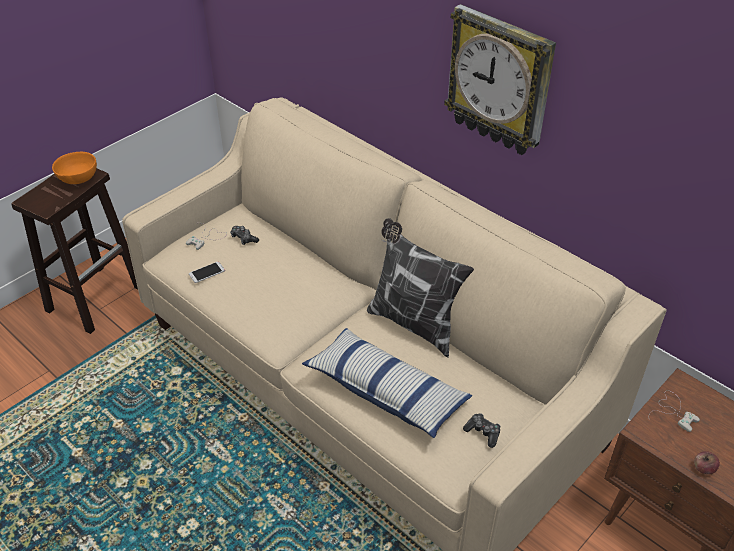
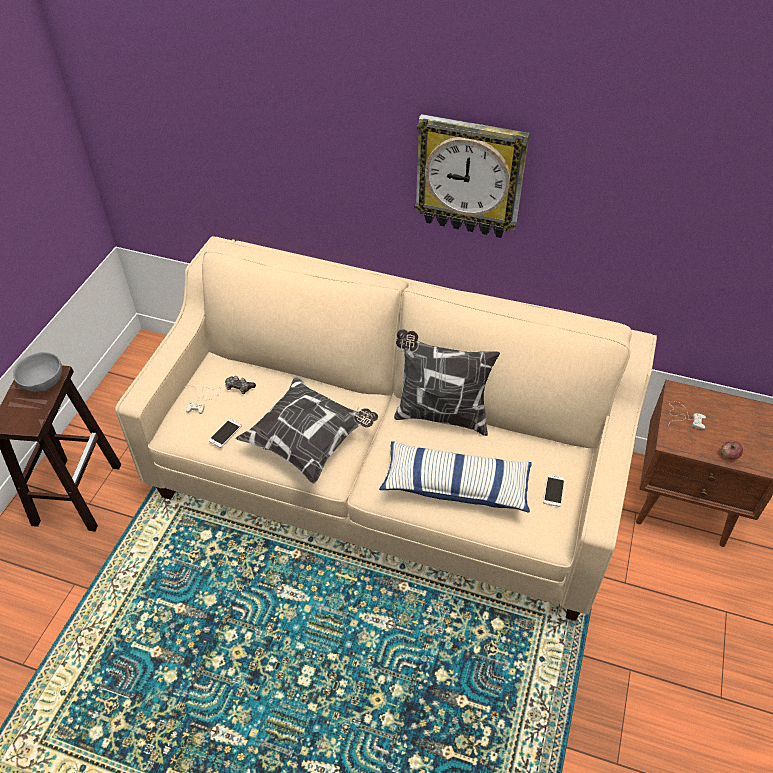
camera: 25 degrees left, 5 degrees up
orange bowl [52,152,97,184] -> grey bowl [13,352,62,392]
game controller [463,413,500,448] -> phone [543,475,565,507]
none -> pillow [235,378,378,484]

